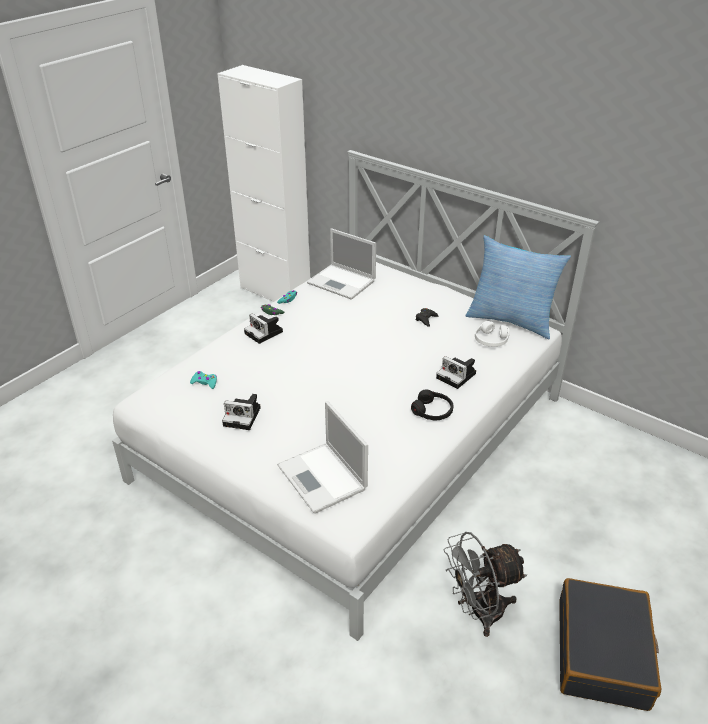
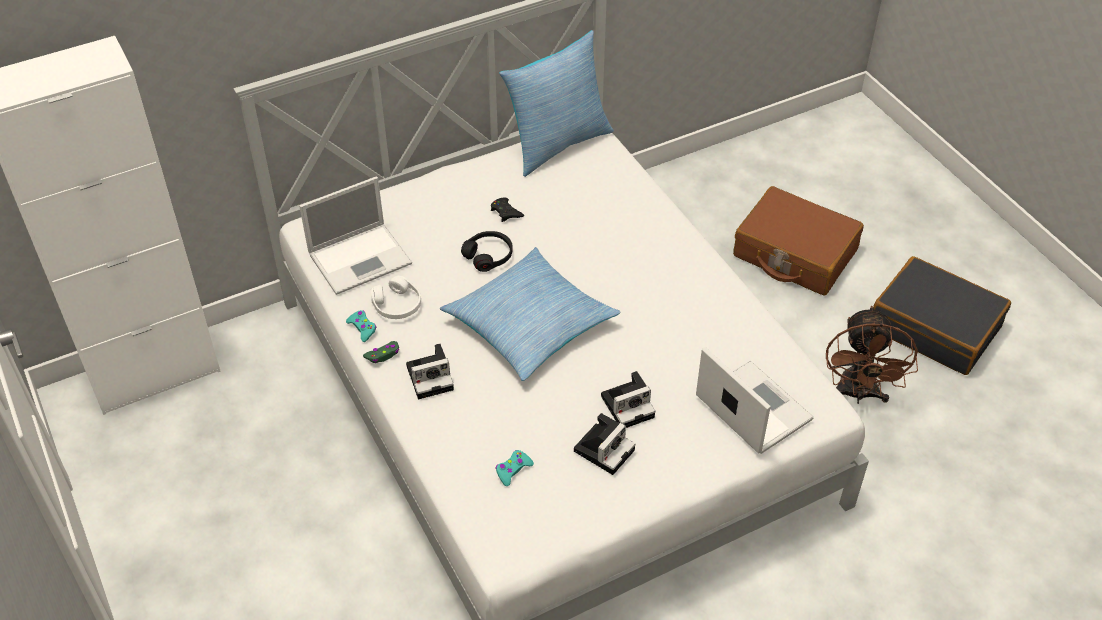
camera: 65 degrees left, 10 degrees up
laptop [277,401,368,514] -> laptop turned 120 degrees counterclockwise [696,347,814,454]
black headphones [411,389,453,420] -> black headphones moved to [461,231,513,272]
camera [436,356,476,389] -> camera moved to [601,371,655,428]
grey fan [444,532,527,637] -> brown fan [826,306,918,404]
white headphones [475,321,510,347] -> white headphones moved to [371,276,421,319]
none -> pillow [440,247,620,381]
none -> brown suitcase [733,186,864,296]

